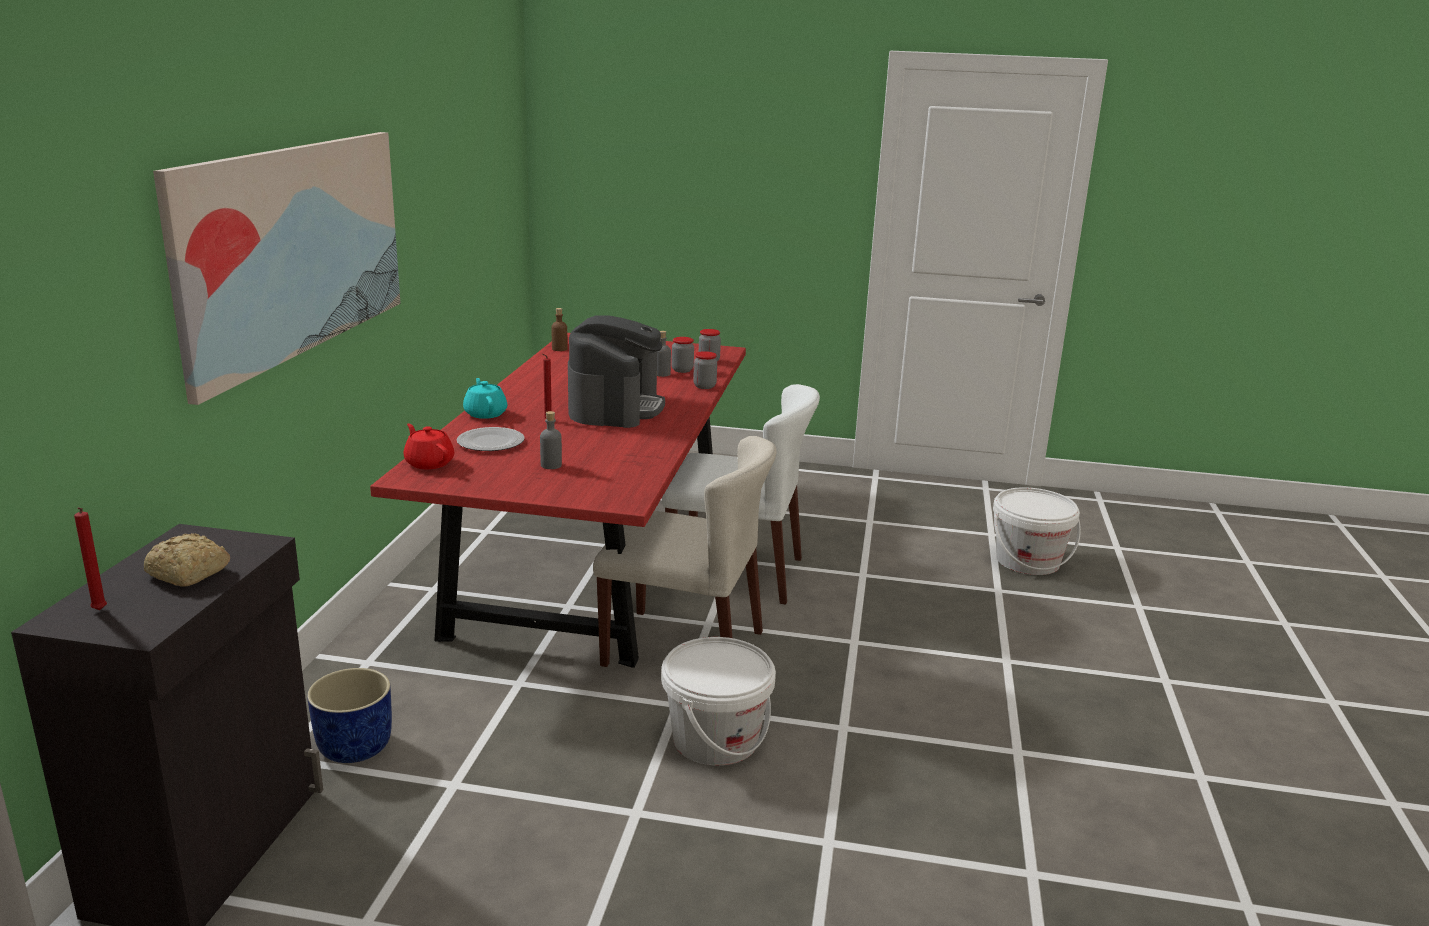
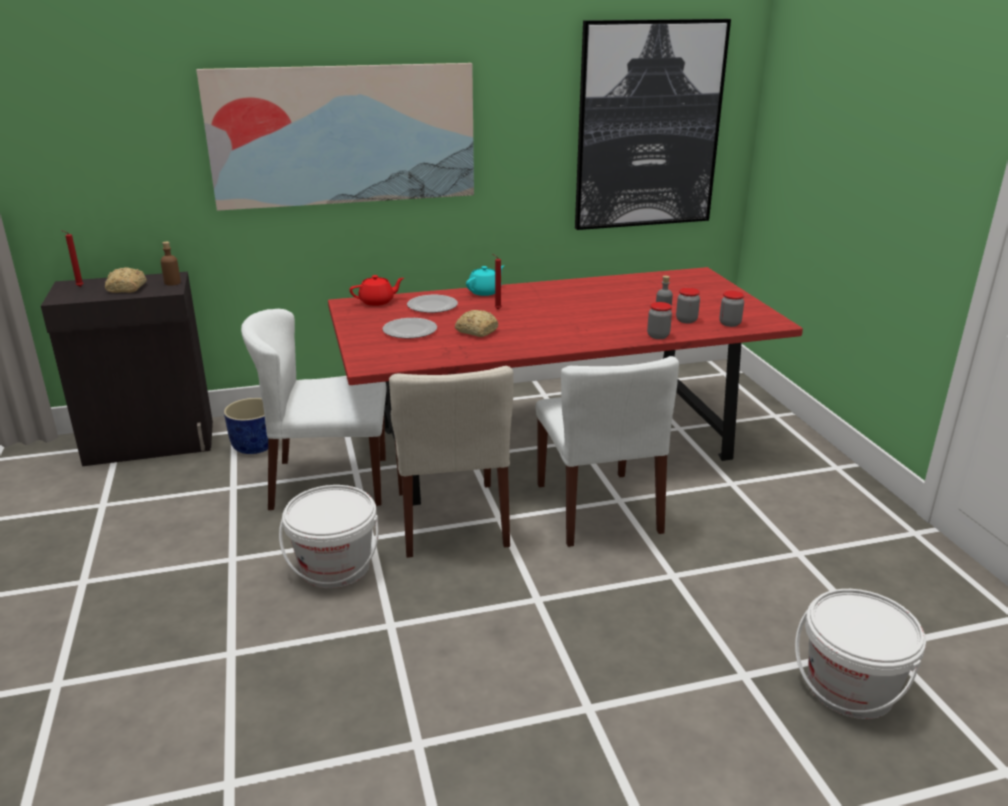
camera: 65 degrees right, 5 degrees up
red teapot [404,424,454,469] -> red teapot turned 45 degrees clockwise [350,275,404,306]
grey bottle [540,411,562,469] -> plate [382,318,437,338]
brown bottle [552,308,568,351] -> brown bottle moved to [161,242,181,286]
coffee machine [568,315,665,428] -> none
none -> white chair [241,309,387,510]
none -> bread [455,310,498,337]
none -> picture [575,19,731,230]

